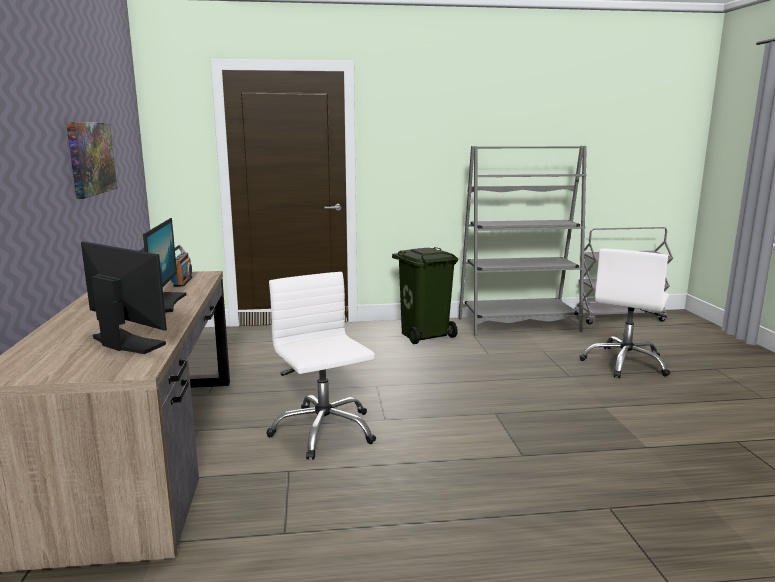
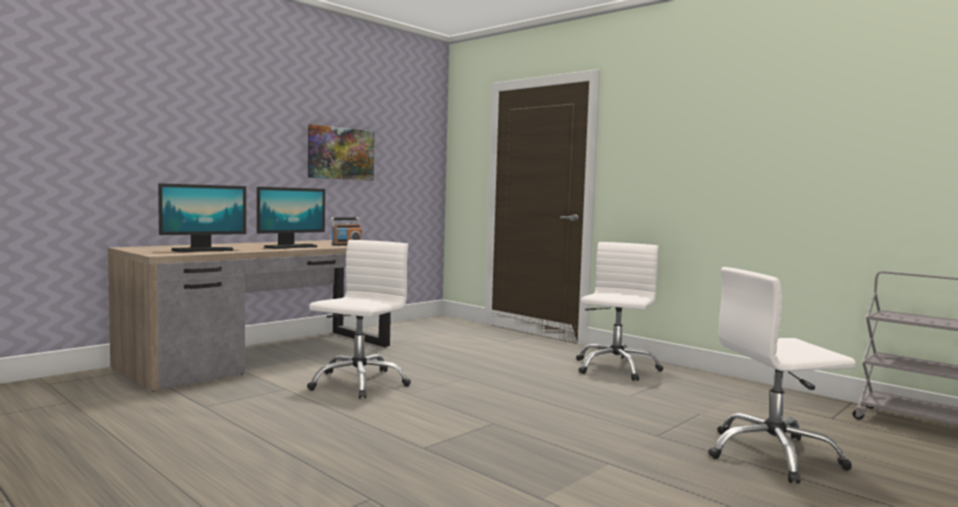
camera: 50 degrees right, 10 degrees down
monitor [81,241,167,354] -> monitor turned 60 degrees clockwise [158,183,246,252]
green trash can [392,247,458,344] -> white office chair [576,242,663,381]
grey bookcase [459,146,587,336] -> none

